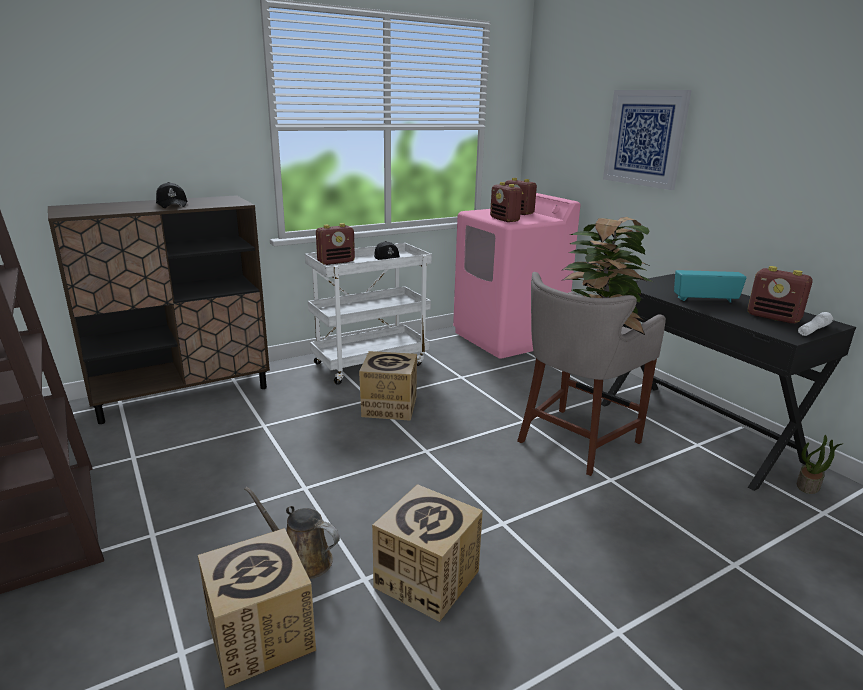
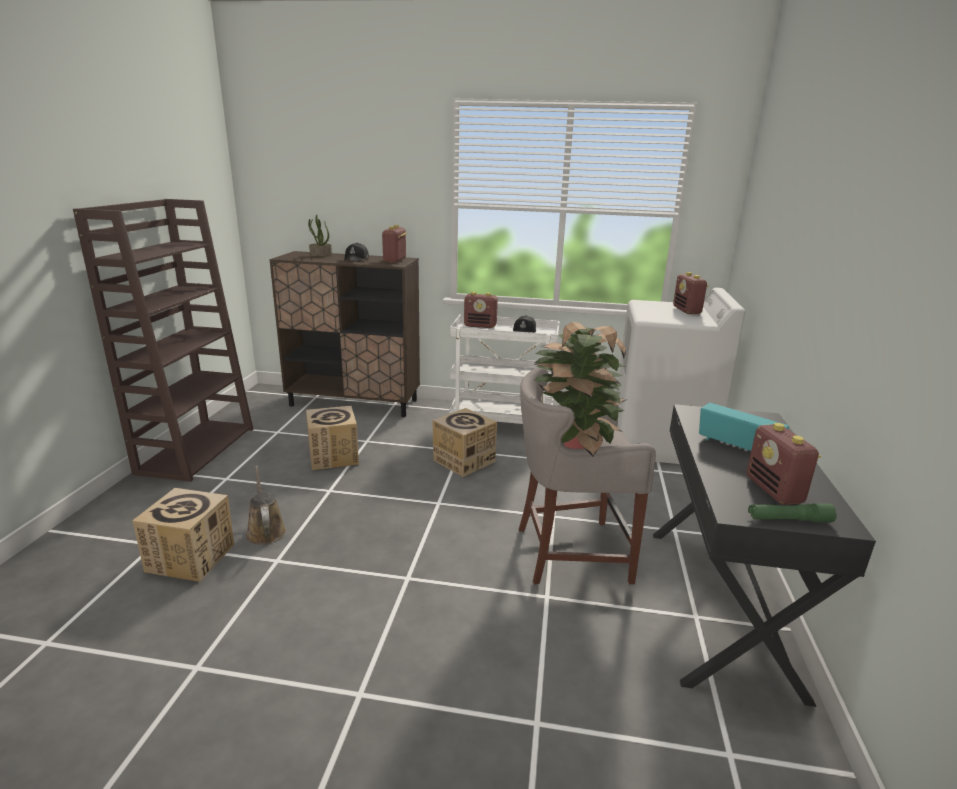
camera: 40 degrees right, 0 degrees up
cardboard box [372,484,483,622] -> cardboard box moved to [306,406,359,470]
pink washing machine [453,193,580,359] -> white washing machine [617,288,745,464]
radio [490,182,523,222] -> radio moved to [382,225,407,263]
picture [603,90,692,190] -> none
potted plant [797,435,842,494] -> potted plant moved to [308,215,332,256]
white flashlight [798,312,833,336] -> green flashlight [748,503,837,522]

